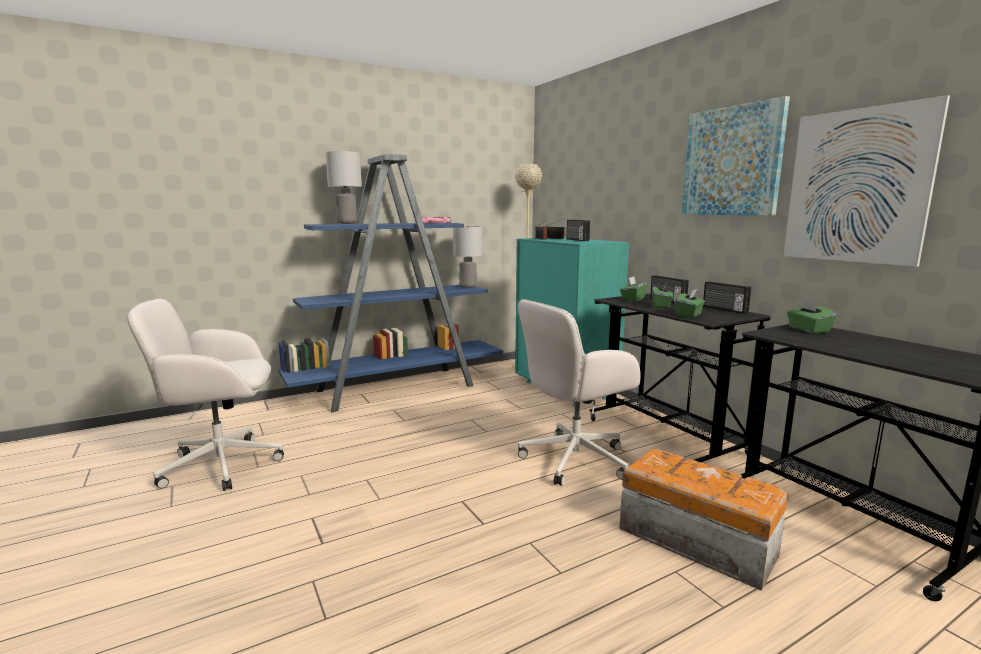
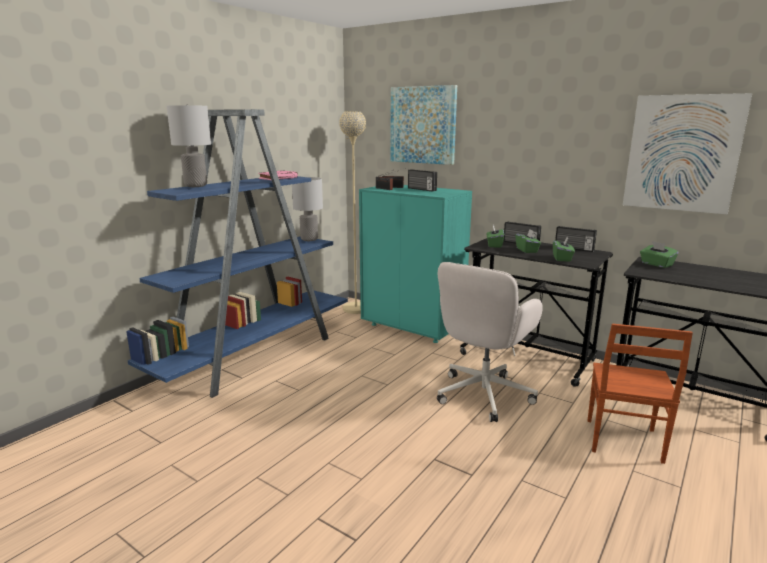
camera: 25 degrees left, 5 degrees up
white office chair [127,299,284,491] -> none
storage box [619,450,788,591] -> brown chair [588,324,693,464]
picture [682,96,790,215] -> picture moved to [390,85,457,165]

